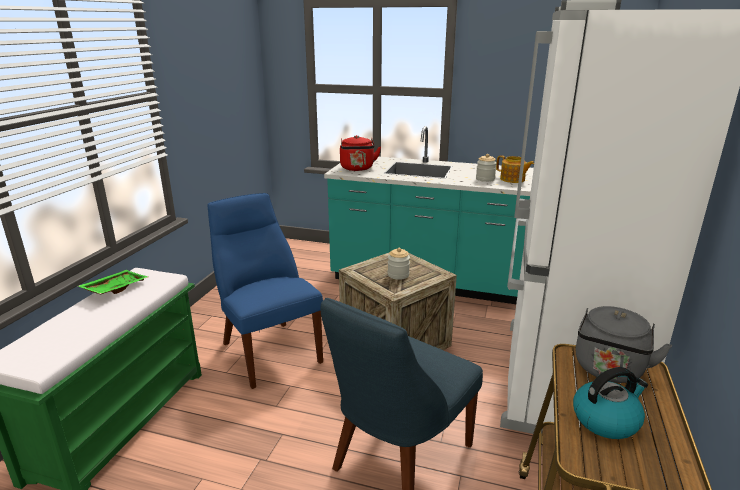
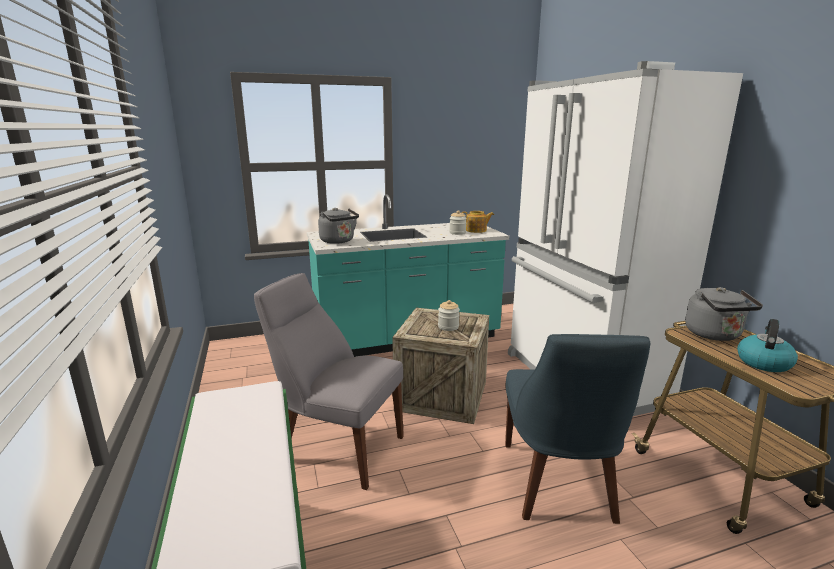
camera: 35 degrees left, 5 degrees down
green tray [78,270,148,294] -> none
blue chair [208,193,323,389] -> grey chair [254,273,404,490]
red kettle [340,135,381,171] -> grey kettle [318,208,359,244]

